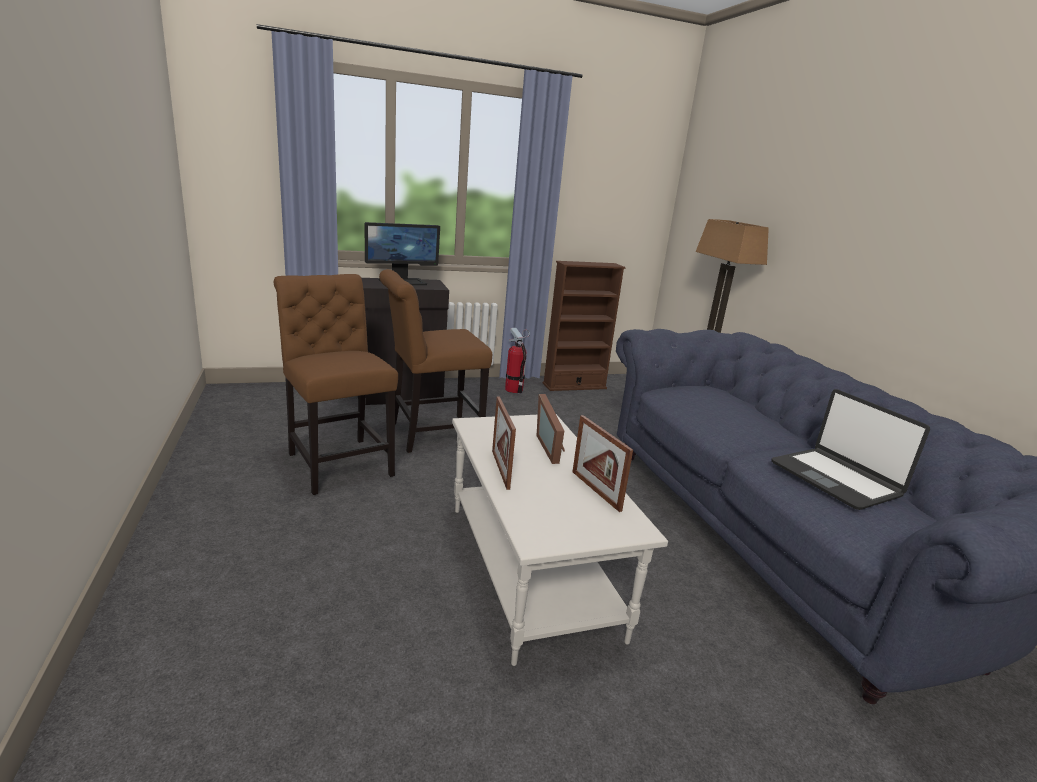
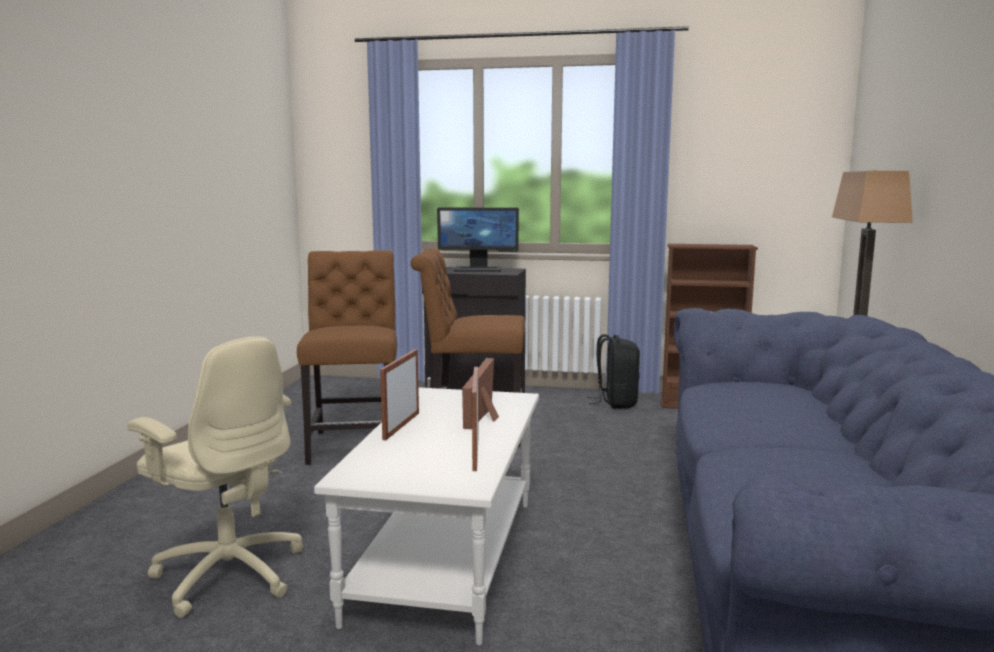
camera: 30 degrees right, 10 degrees down
fire extinguisher [505,328,530,394] -> black backpack [588,334,640,409]
laptop [771,389,930,510] -> none
none -> beige office chair [127,336,303,618]

